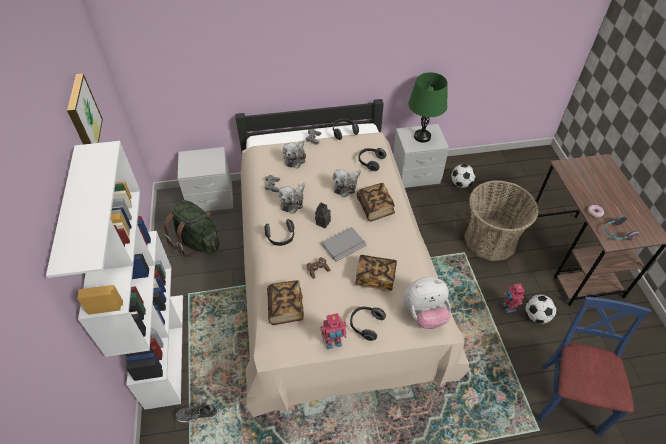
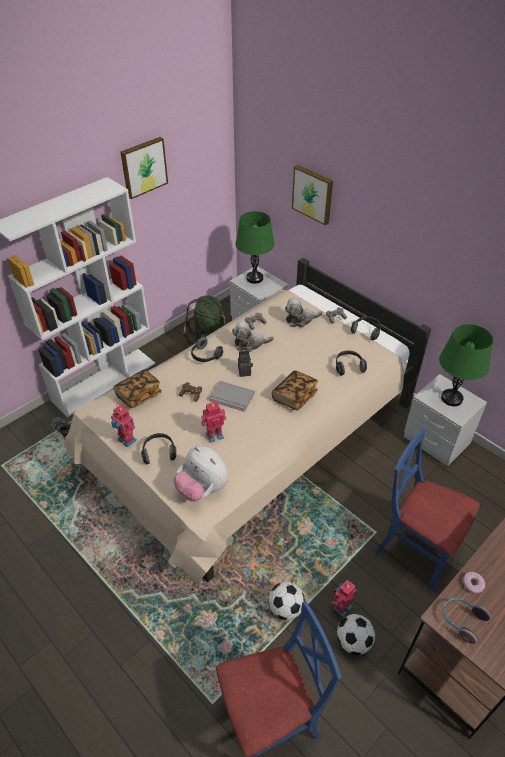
camera: 55 degrees right, 5 degrees down
plush toy [333,169,361,197] -> none
book [355,255,397,291] -> toy robot [201,401,226,443]
football [451,164,475,188] -> football moved to [268,581,305,620]
basket [464,180,539,261] -> blue chair [376,428,480,590]
none -> green table lamp [235,211,274,284]
none -> picture [292,165,333,225]

